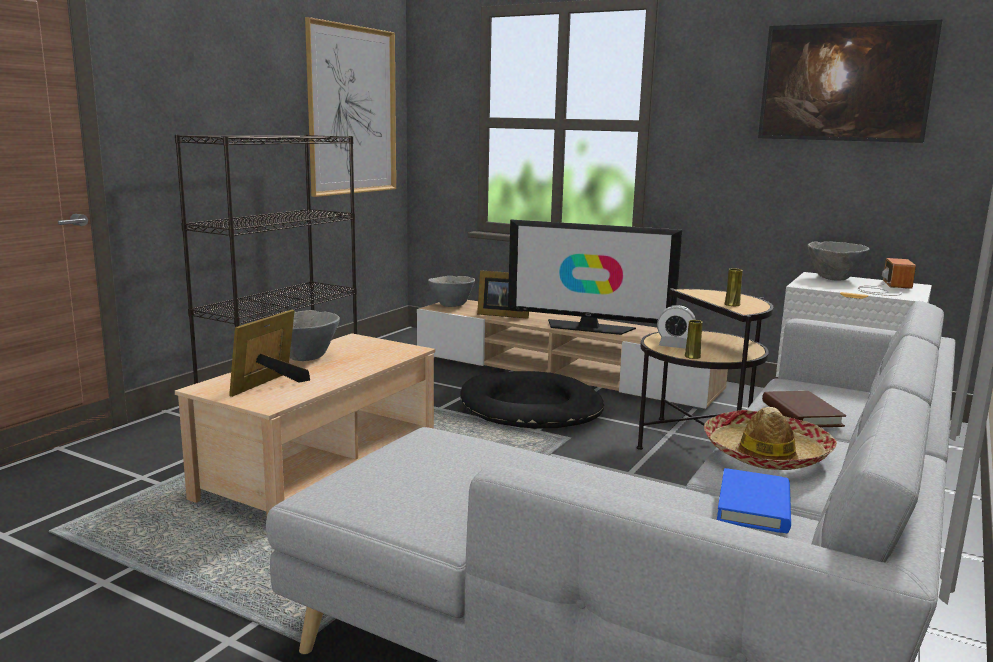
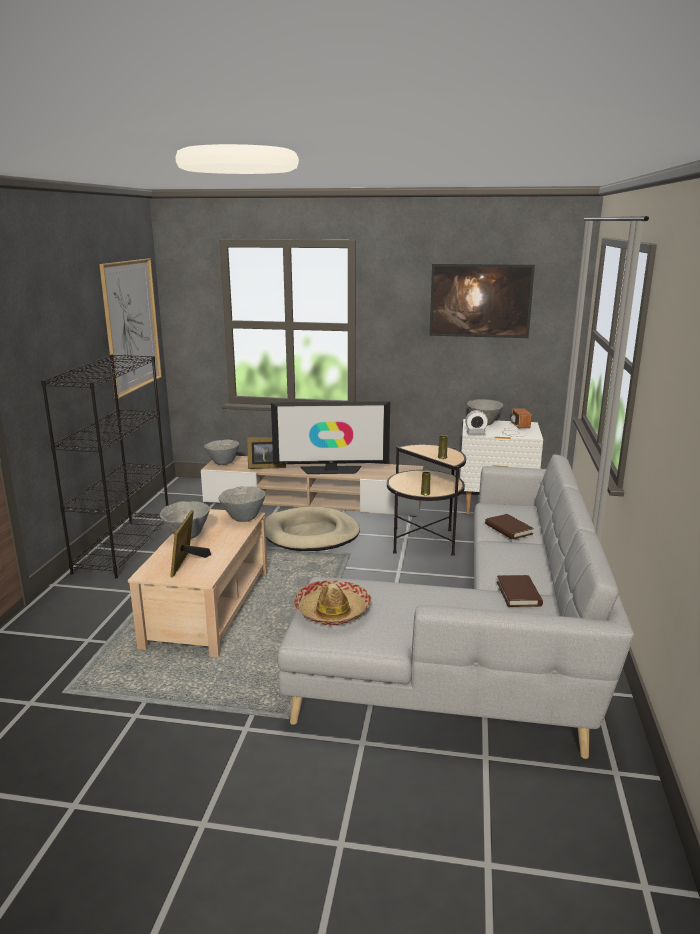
camera: 20 degrees left, 5 degrees up
black dog bed [461,371,604,428] -> beige dog bed [265,506,360,551]
alarm clock [657,305,696,349] -> alarm clock moved to [465,410,488,435]
hat [704,407,837,470] -> hat moved to [294,580,371,625]
blue book [717,468,791,533] -> brown book [497,575,543,607]
none -> grey bowl [218,486,266,522]

